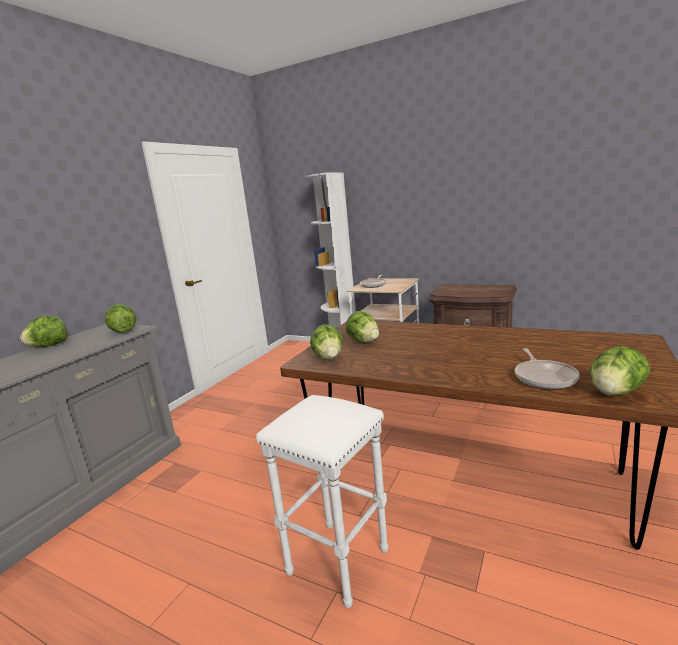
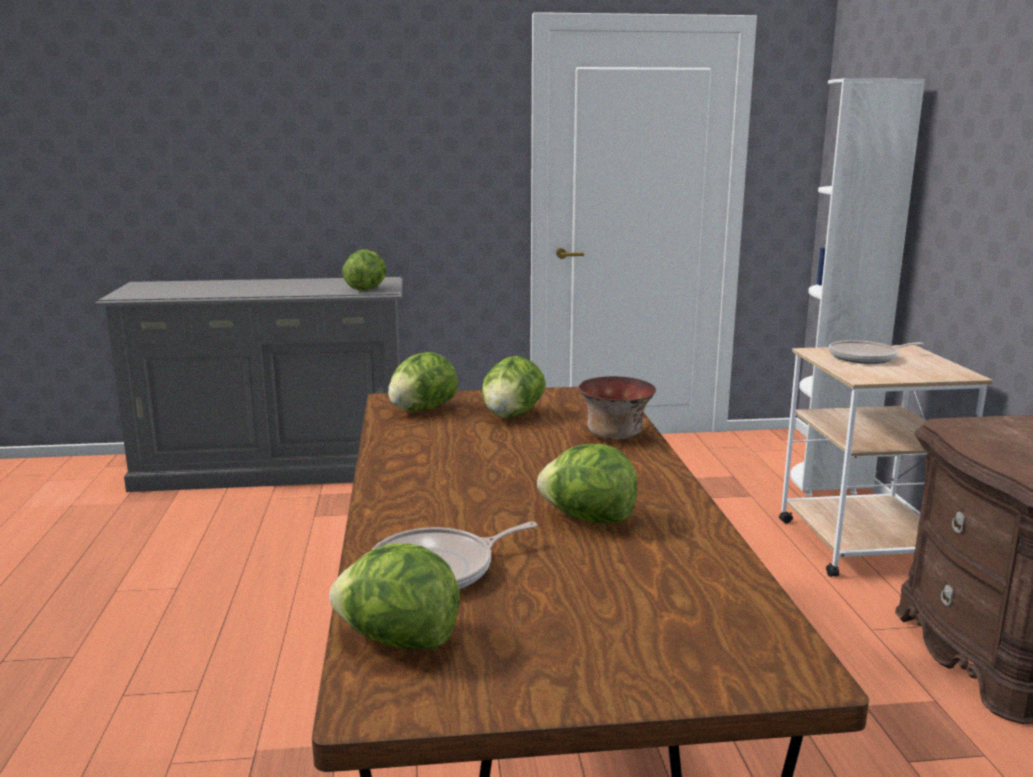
camera: 55 degrees right, 0 degrees up
lettuce [20,315,68,347] -> lettuce moved to [537,444,637,523]
white stool [256,395,388,608] -> none
none -> bowl [578,376,656,440]

